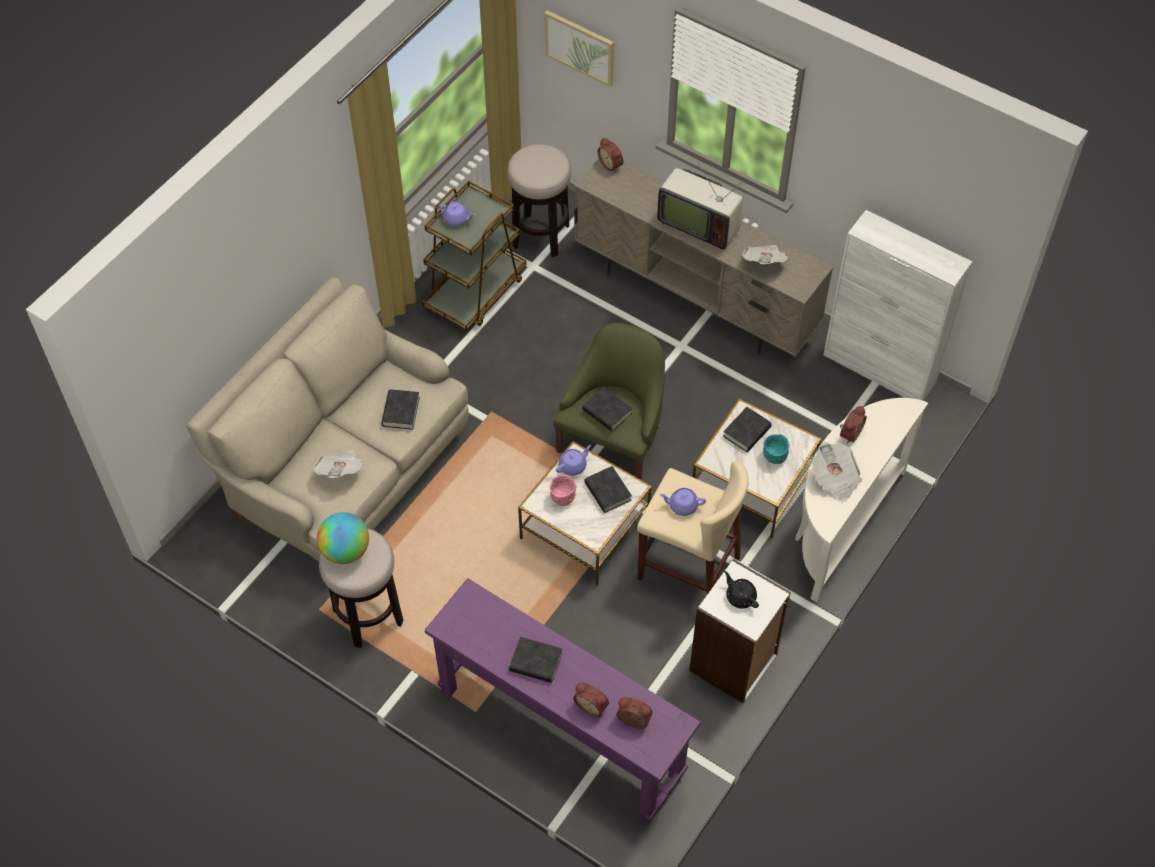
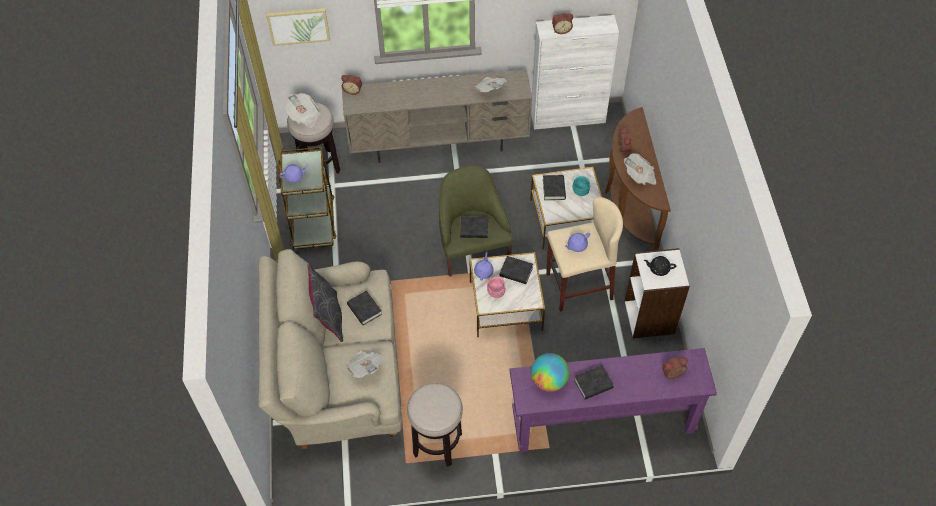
camera: 40 degrees left, 0 degrees up
globe [317,512,369,564] -> globe moved to [531,353,569,392]
alarm clock [573,683,609,717] -> alarm clock moved to [552,13,573,34]
television [657,163,744,250] -> none
white console table [795,398,928,602] -> brown console table [605,107,671,251]
none -> newspaper [285,93,321,128]
none -> grey pillow [307,264,343,342]

